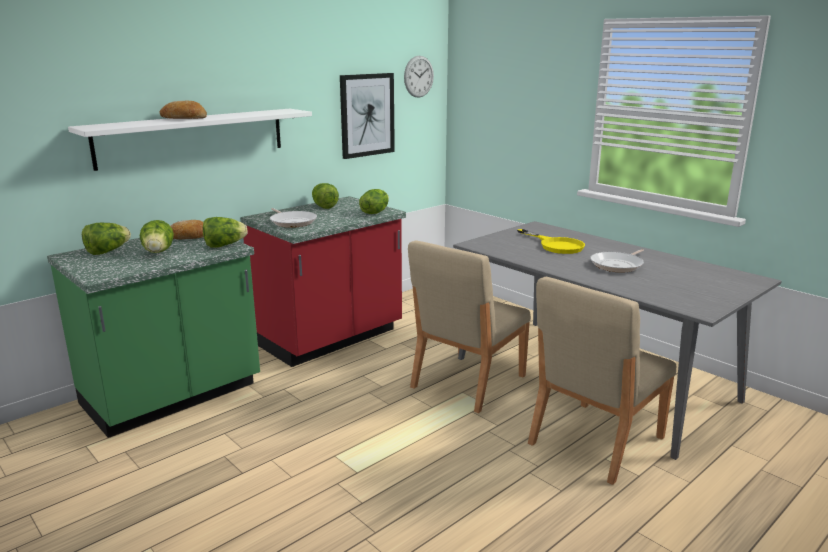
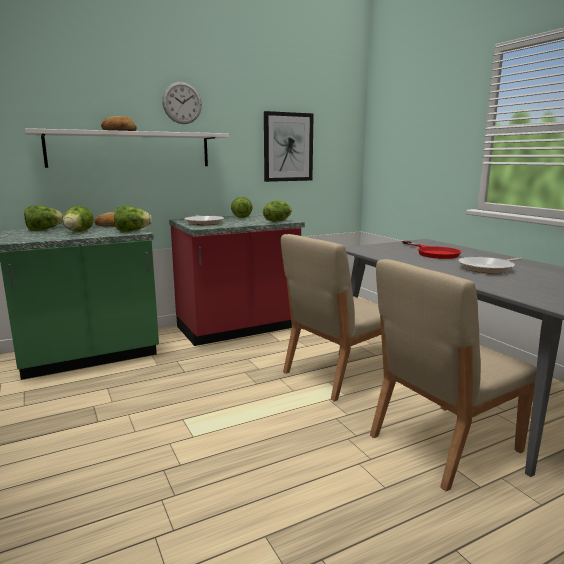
camera: 15 degrees right, 5 degrees down
wall clock [404,56,434,98] -> wall clock moved to [162,82,202,124]
yellow frying pan [517,229,585,254] -> red frying pan [402,241,461,259]

